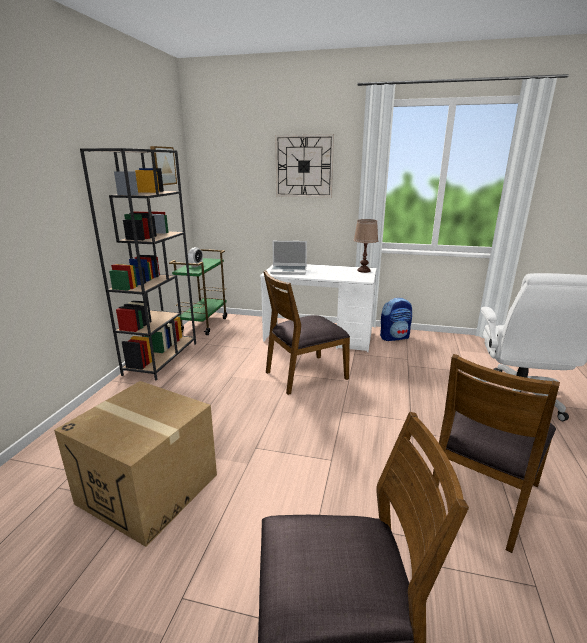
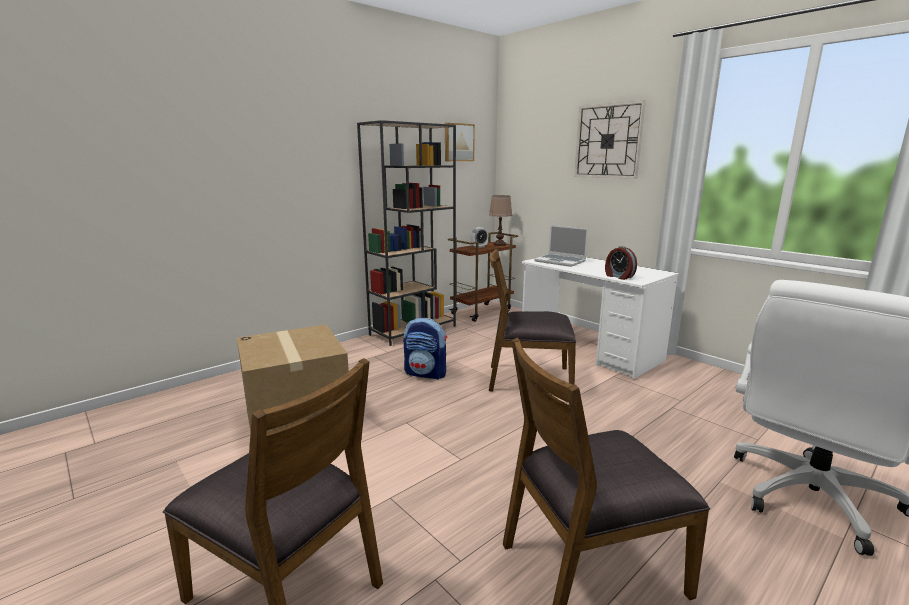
camera: 35 degrees right, 5 degrees down
green cart [169,249,227,335] -> brown cart [448,232,518,322]
brown table lamp [354,219,378,273] -> brown table lamp moved to [489,195,512,246]
backpack [380,298,412,341] -> backpack moved to [404,318,447,380]
none -> alarm clock [605,246,637,280]

